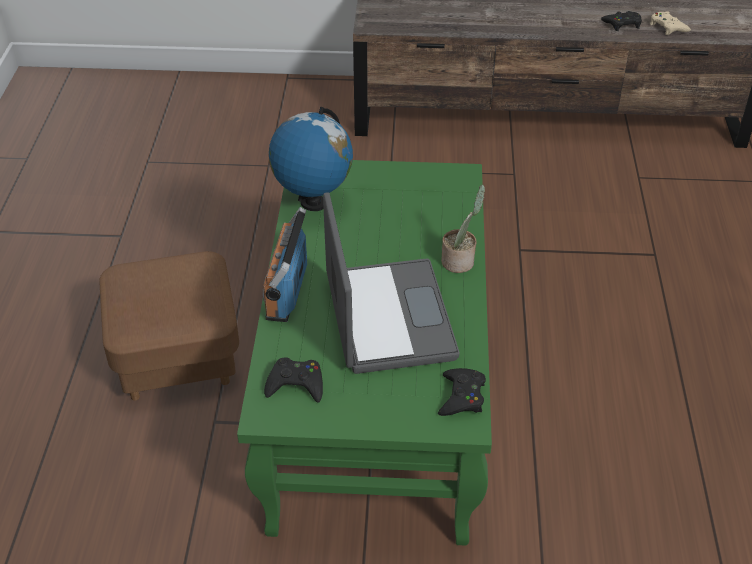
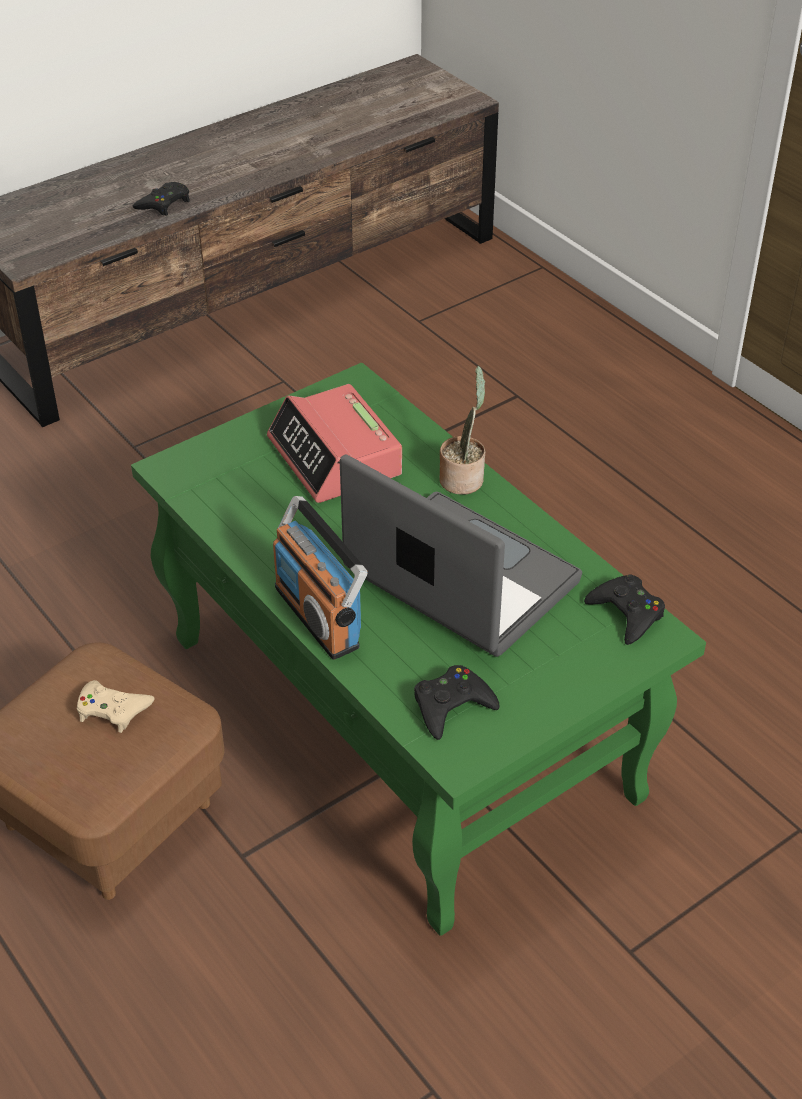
camera: 40 degrees left, 0 degrees up
globe [269,107,353,211] -> none
black game controller [601,11,642,31] -> black game controller moved to [133,182,190,216]
beige game controller [650,11,691,35] -> beige game controller moved to [77,680,154,733]
none -> alarm clock [267,384,402,503]

